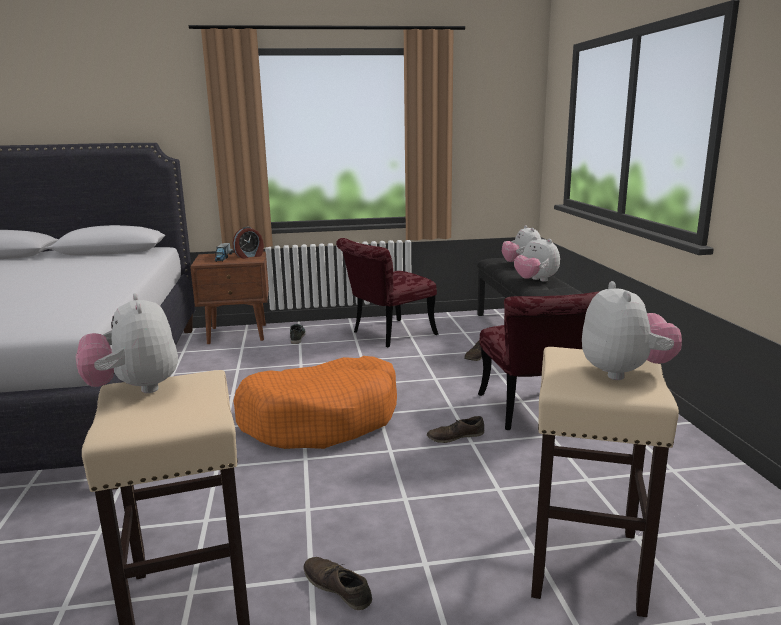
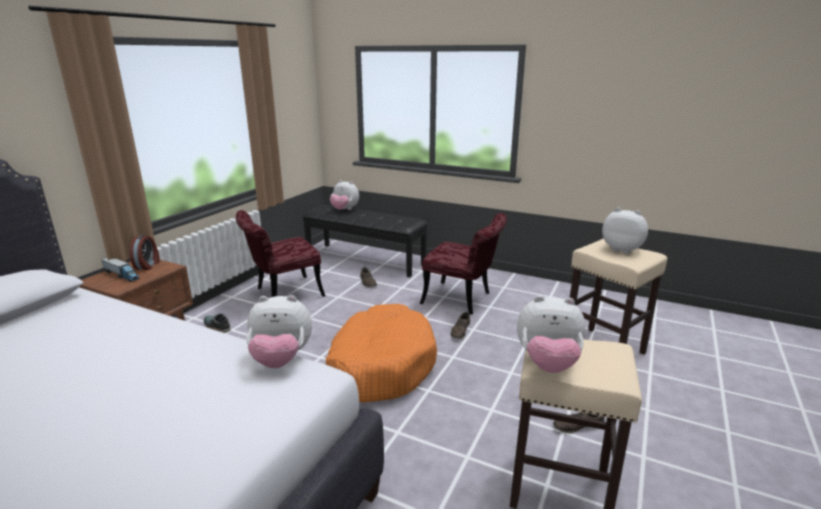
camera: 55 degrees left, 5 degrees up
red chair [336,238,438,347] -> red chair turned 60 degrees clockwise [236,210,325,297]
plush toy [514,236,560,282] -> plush toy moved to [246,295,312,368]

